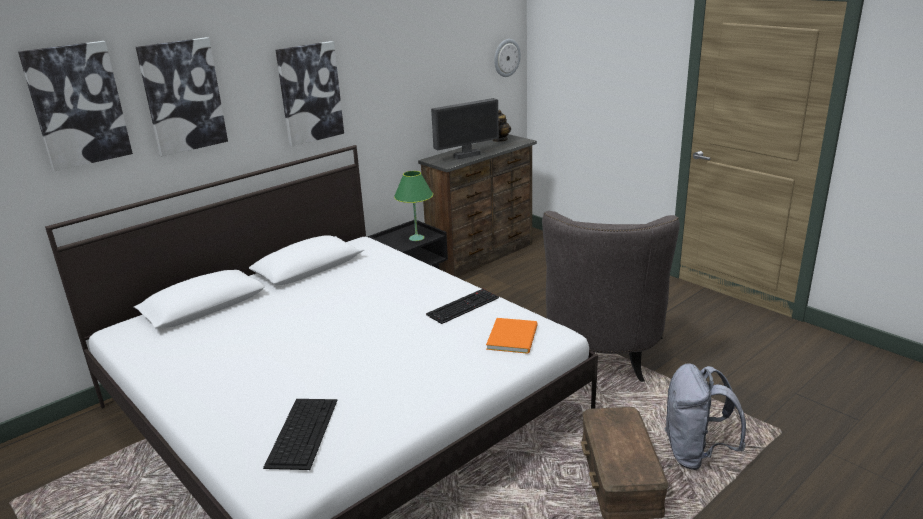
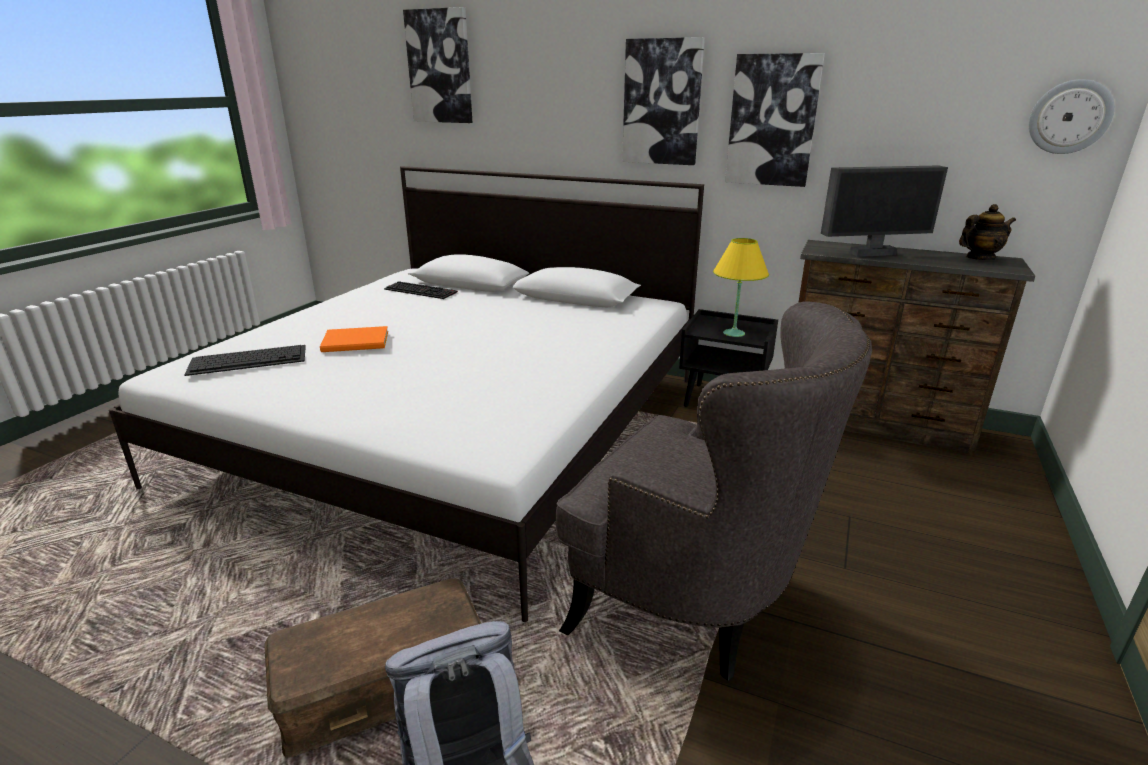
camera: 65 degrees right, 0 degrees up
picture [136,37,228,157] -> picture moved to [725,53,825,187]
green table lamp [394,171,433,241] -> yellow table lamp [713,238,769,337]
keyboard [426,289,499,324] -> keyboard moved to [384,281,458,299]
monitor [431,98,499,159] -> monitor turned 45 degrees counterclockwise [821,166,948,257]
orange book [486,318,538,354] -> orange book moved to [320,326,388,352]
grey armchair [542,211,680,382] -> grey armchair turned 135 degrees counterclockwise [556,301,872,681]

